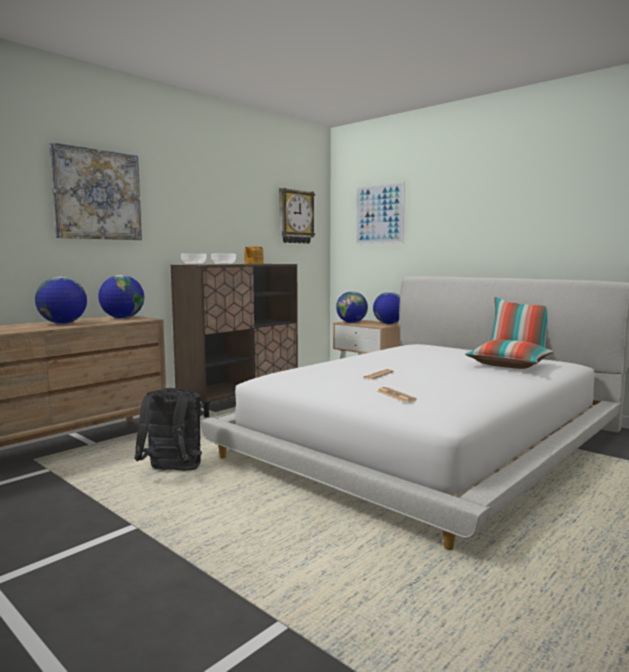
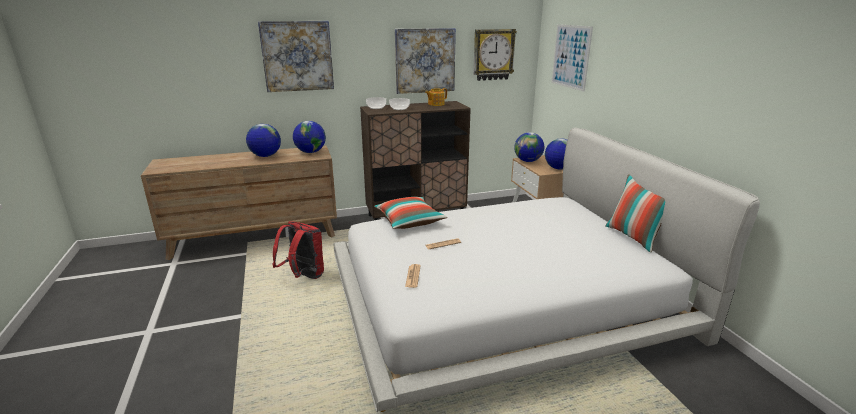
camera: 30 degrees right, 15 degrees up
black backpack [135,388,202,471] -> red backpack [272,221,324,279]
pillow [465,339,553,369] -> pillow moved to [374,197,447,229]
none -> picture [395,28,456,94]

